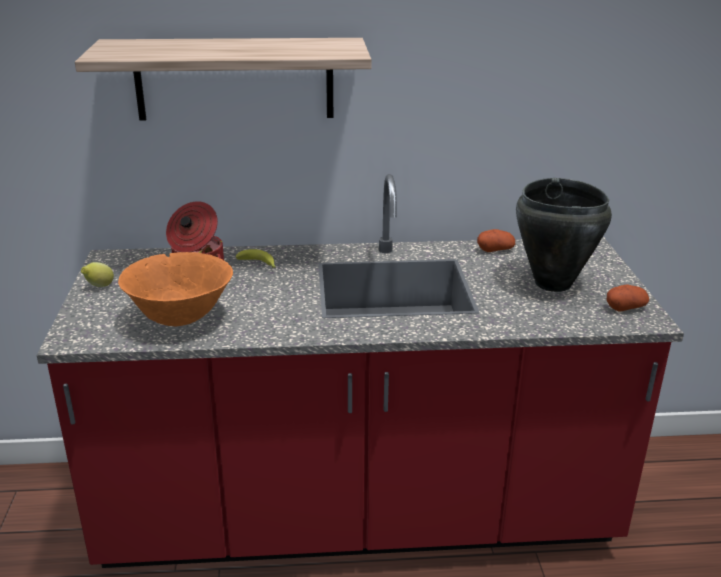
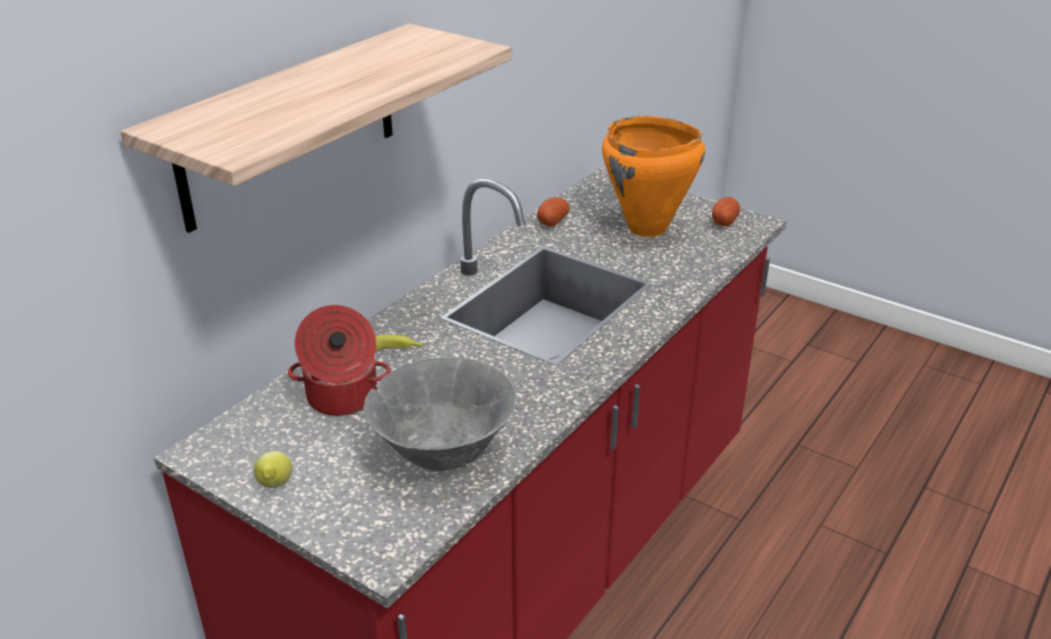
camera: 50 degrees left, 5 degrees up
orange bowl [118,252,233,327] -> grey bowl [364,357,516,472]
black cooking pot [516,178,612,292] -> orange cooking pot [602,116,705,237]

